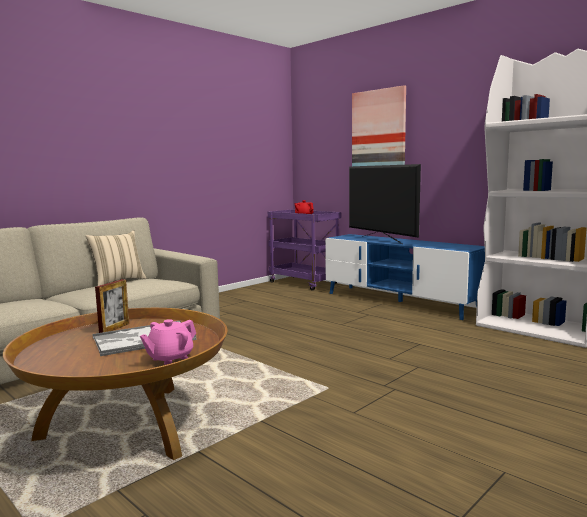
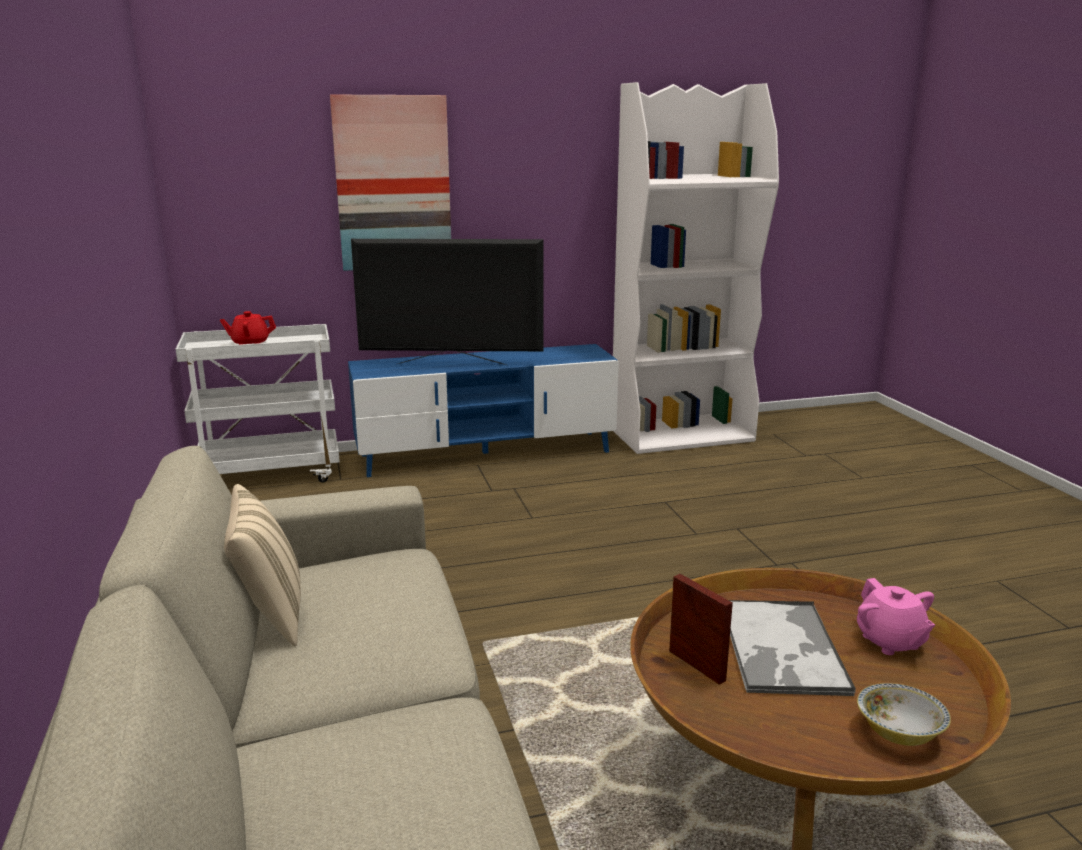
camera: 60 degrees left, 10 degrees up
purple cart [268,210,341,290] -> white cart [175,324,340,483]
none -> bowl [857,683,951,746]

